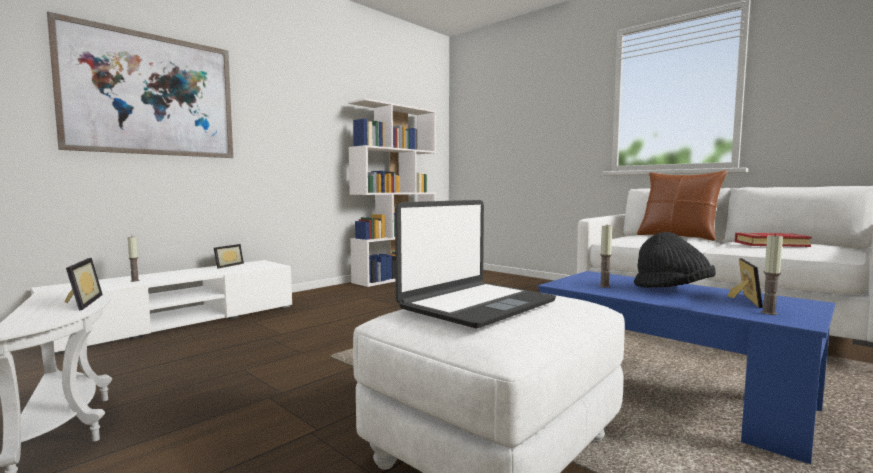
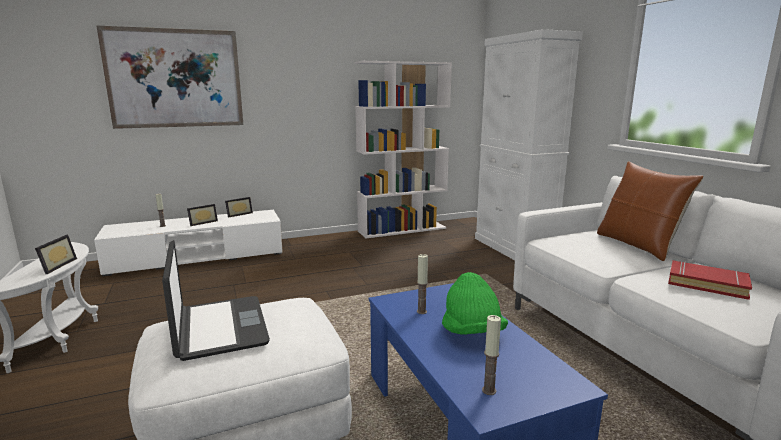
camera: 25 degrees right, 10 degrees up
laptop [395,200,556,329] -> laptop turned 90 degrees counterclockwise [162,240,270,361]
black hat [634,232,716,288] -> green hat [442,272,508,334]
picture frame [728,258,763,308] -> picture frame moved to [187,204,218,226]
none -> white cabinet [475,29,583,260]

